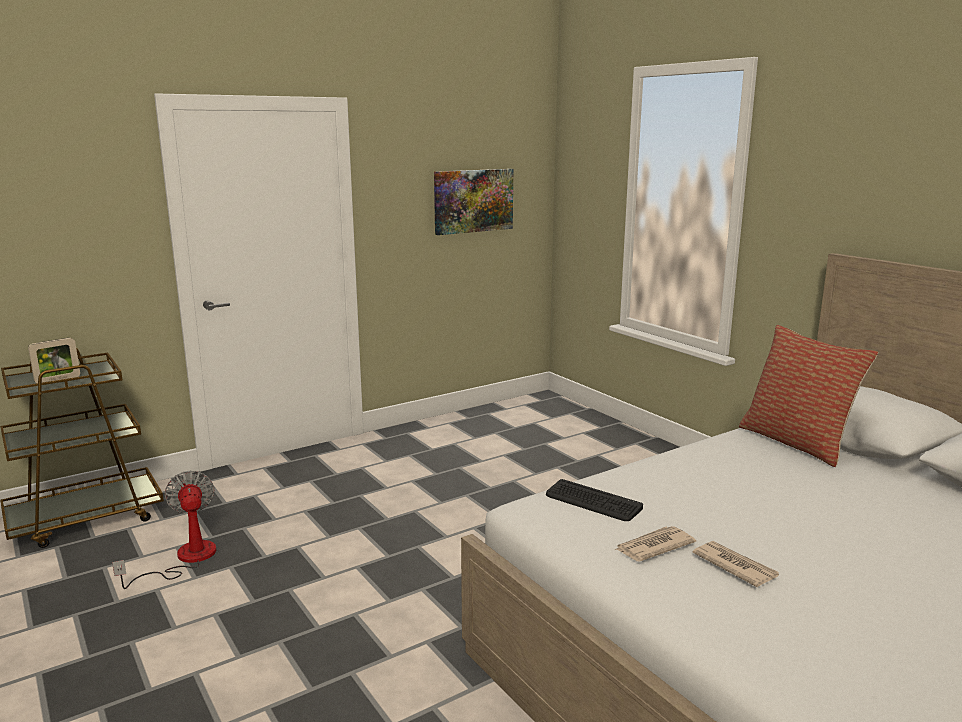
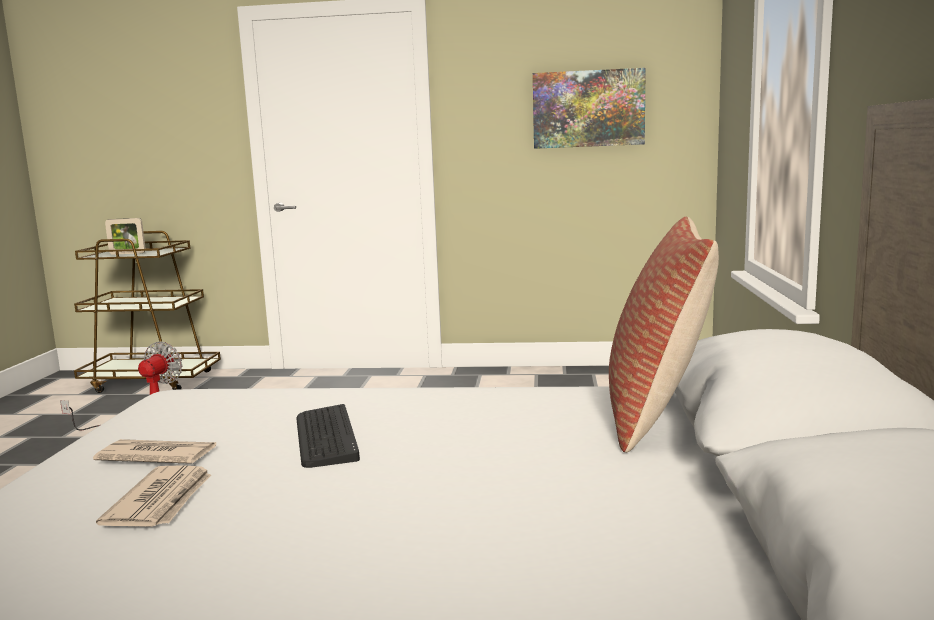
camera: 40 degrees right, 5 degrees down
keyboard [546,479,643,521] -> keyboard moved to [296,404,360,468]

